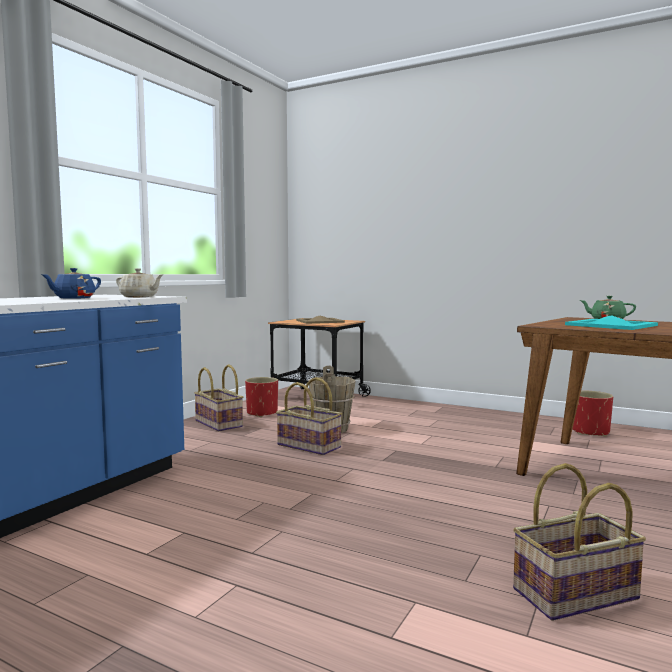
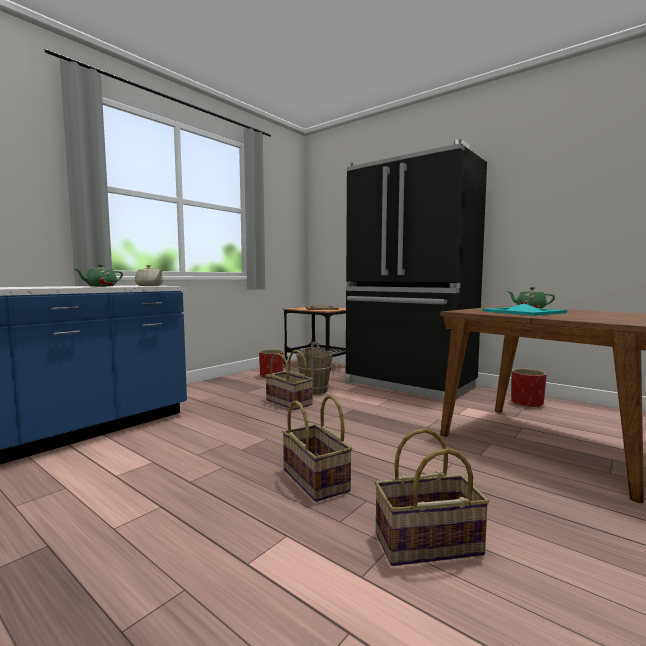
camera: 10 degrees right, 0 degrees up
blue teapot [41,268,101,299] -> green teapot [75,264,123,286]
basket [194,364,243,431] -> basket moved to [282,395,352,502]
none -> black fridge [345,139,487,402]

